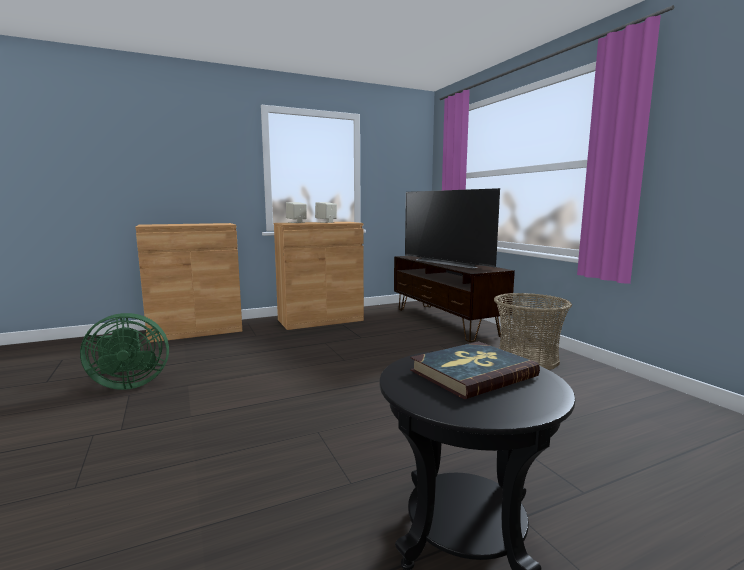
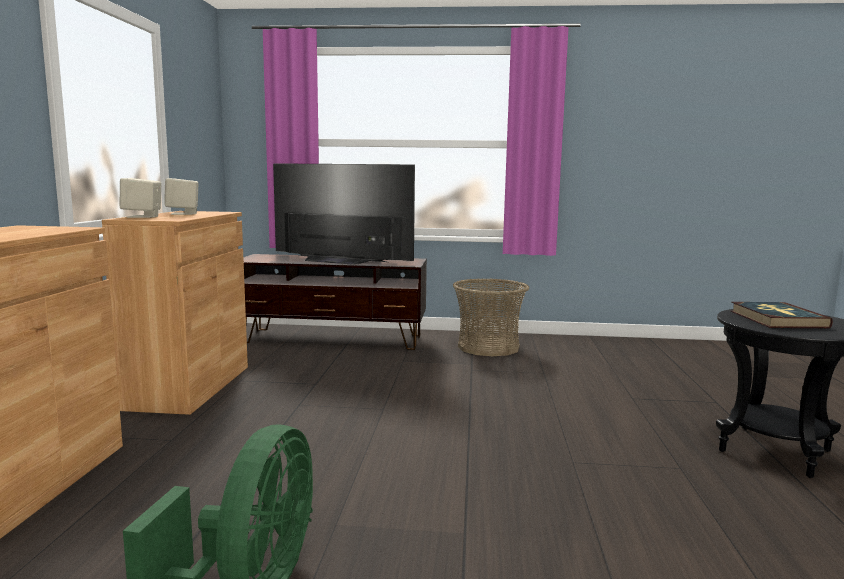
camera: 60 degrees left, 0 degrees up
television [405,188,500,268] -> television turned 150 degrees counterclockwise [273,163,415,265]

